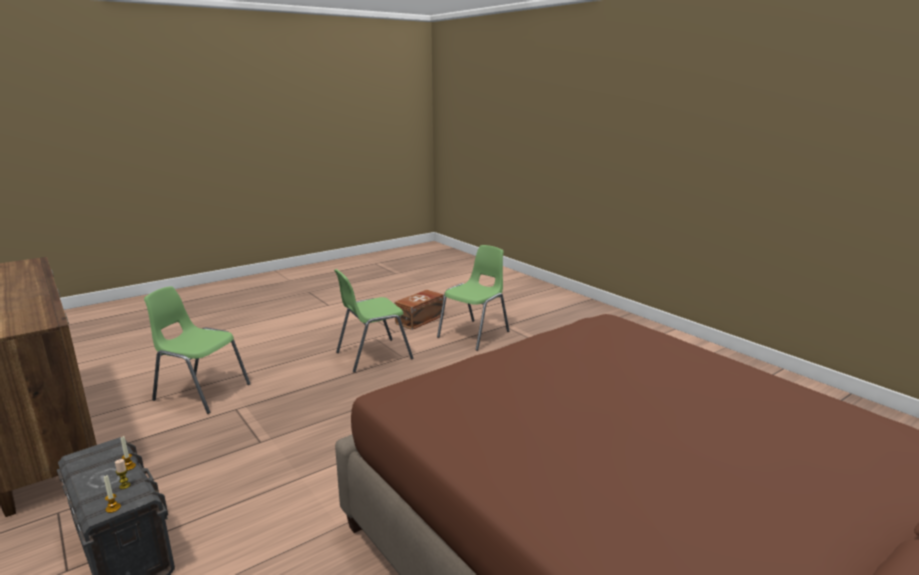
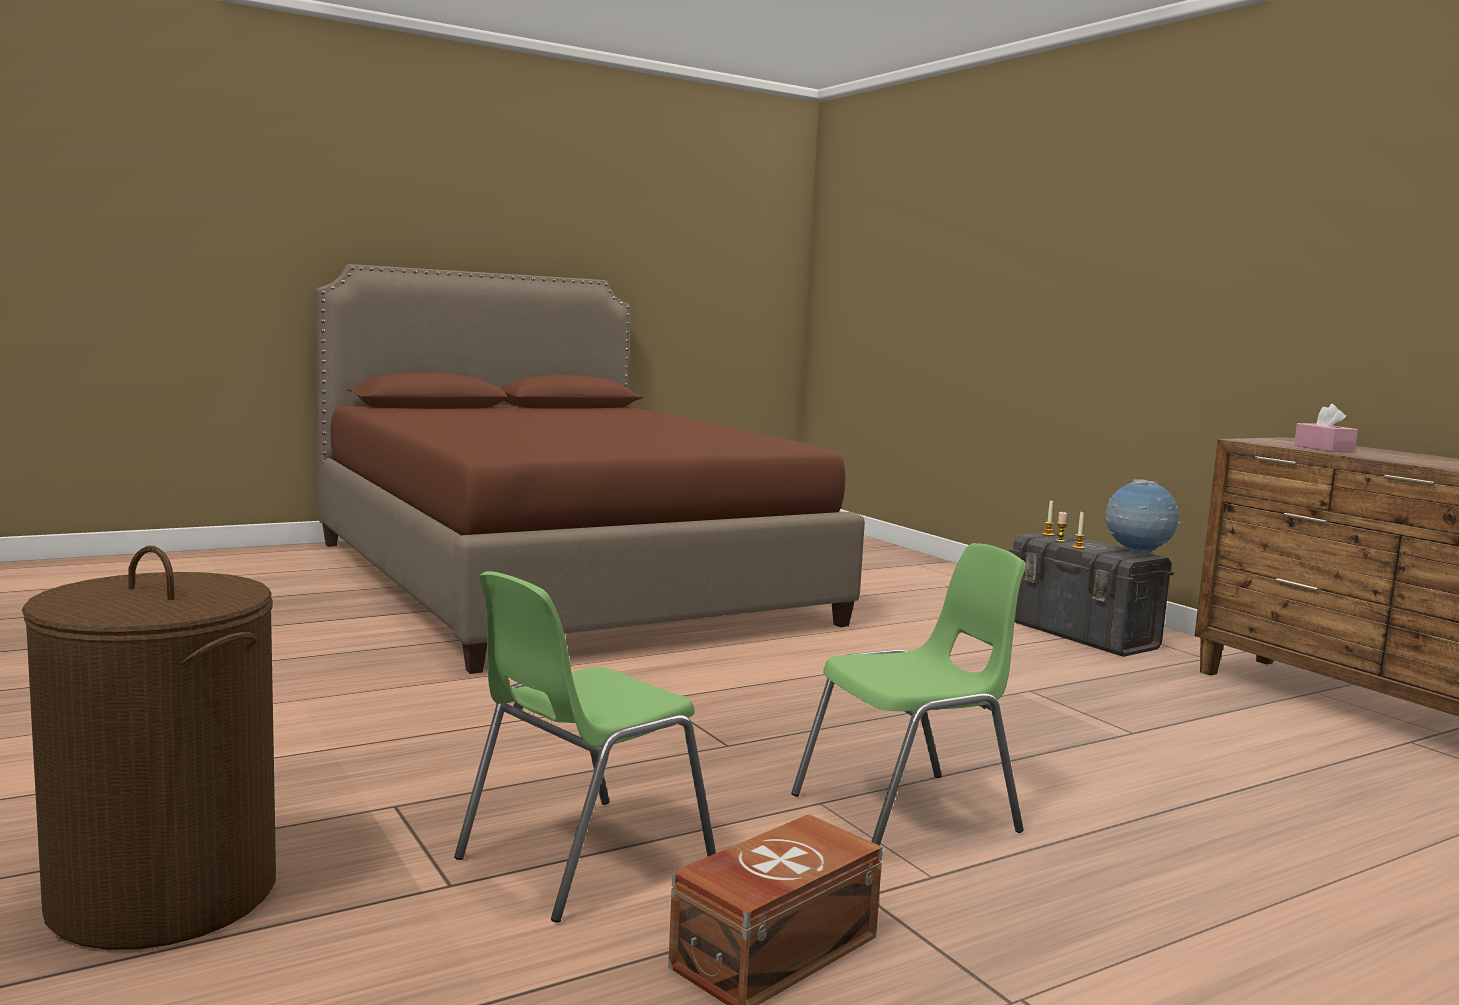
camera: 175 degrees left, 10 degrees down
green chair [144,286,251,414] -> none
none -> brown laundry basket [22,546,276,950]
none -> globe [1105,479,1180,554]
none -> pink tissue box [1294,404,1358,452]

